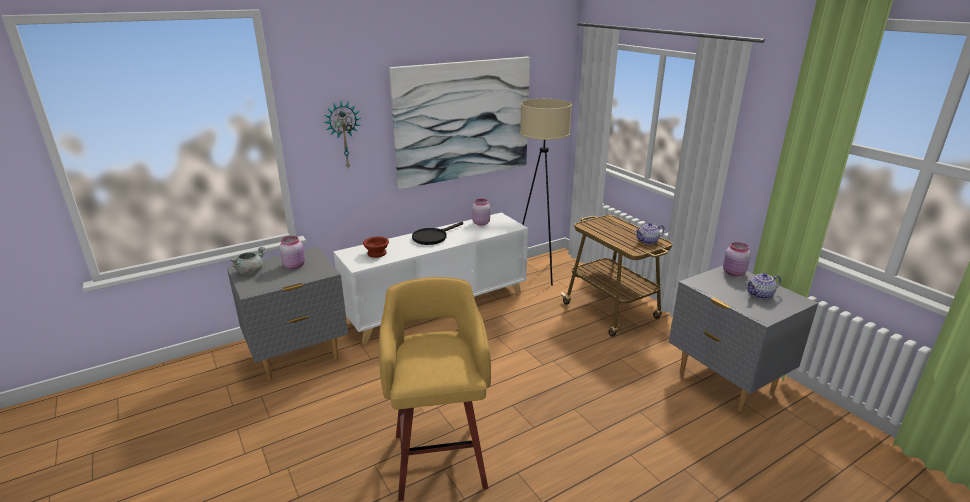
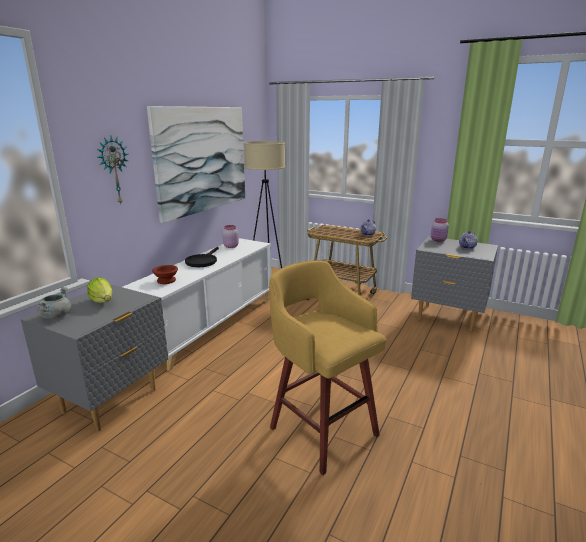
camera: 30 degrees left, 5 degrees down
pink jar [279,236,305,269] -> lettuce [87,277,112,303]

